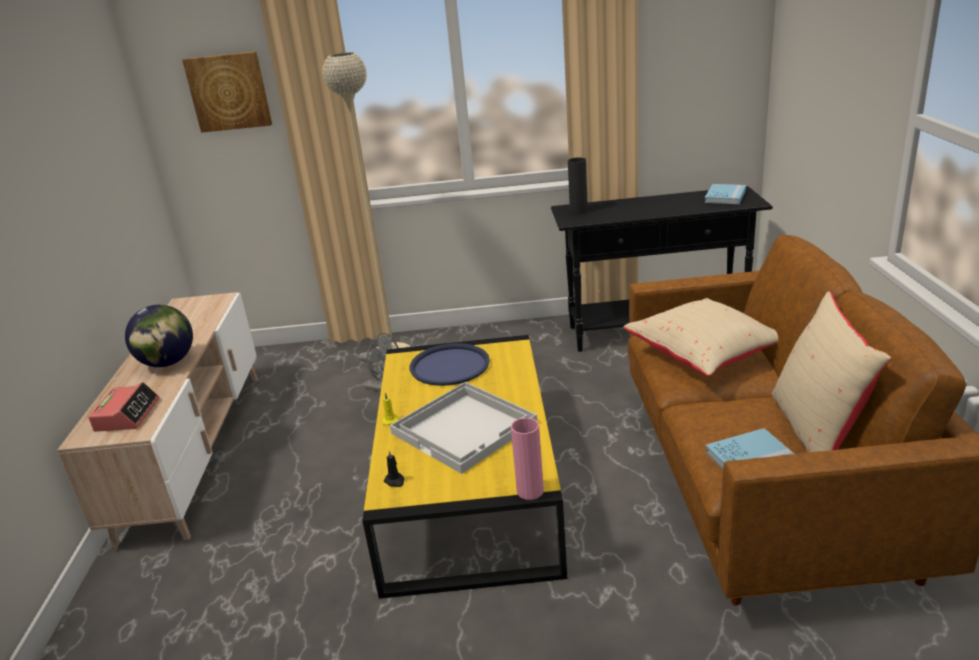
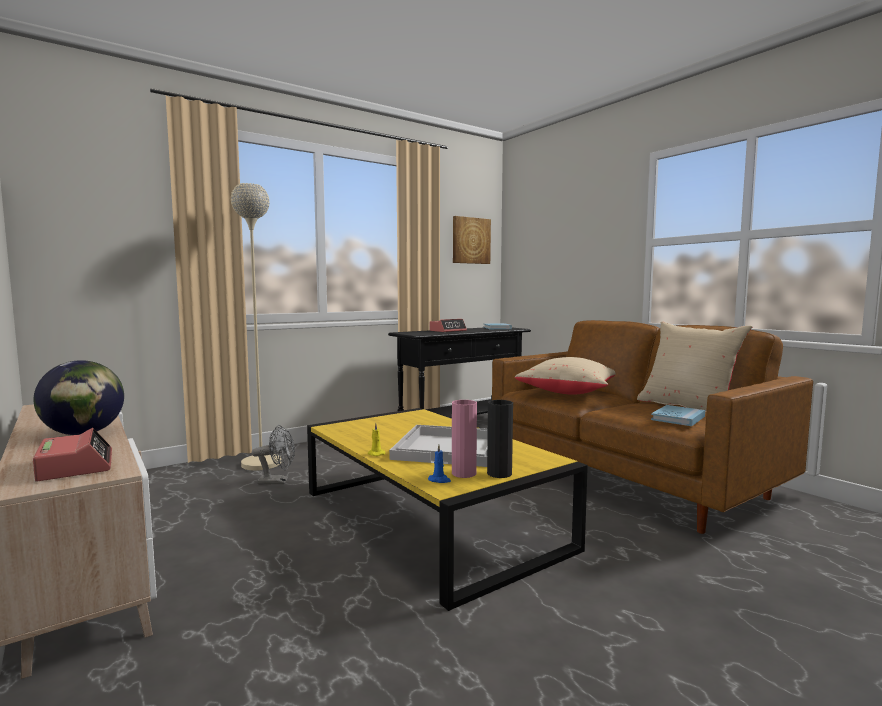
camera: 35 degrees left, 20 degrees down
picture [182,51,272,133] -> picture moved to [453,216,491,264]
black candle [384,451,404,487] -> blue candle [428,445,451,483]
blue tray [410,343,490,386] -> none
pink vase [511,418,544,500] -> pink vase moved to [452,400,477,478]
black vase [568,157,588,214] -> black vase moved to [487,400,513,478]
none -> alarm clock [429,319,467,332]

